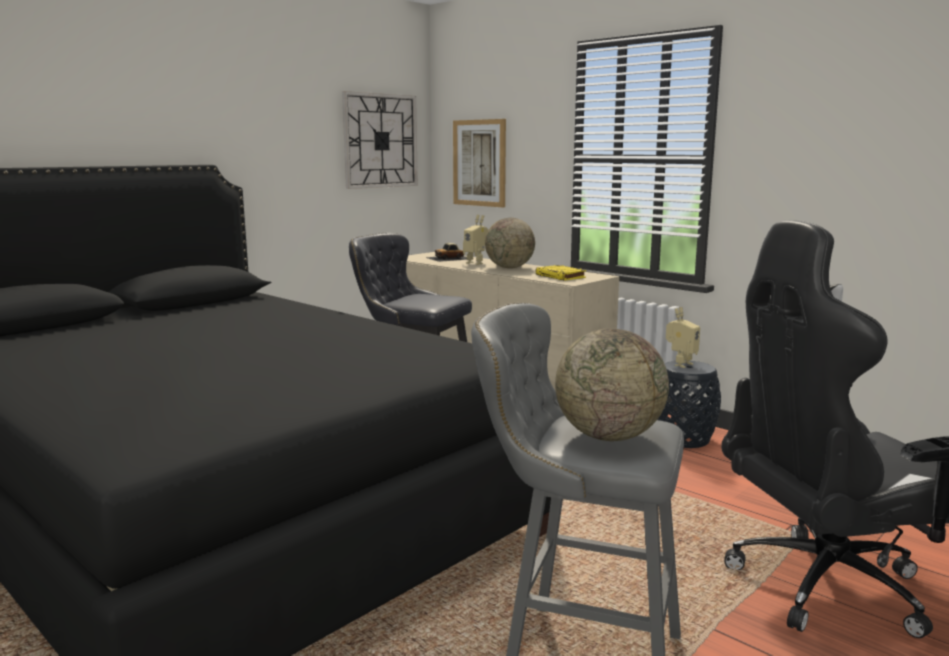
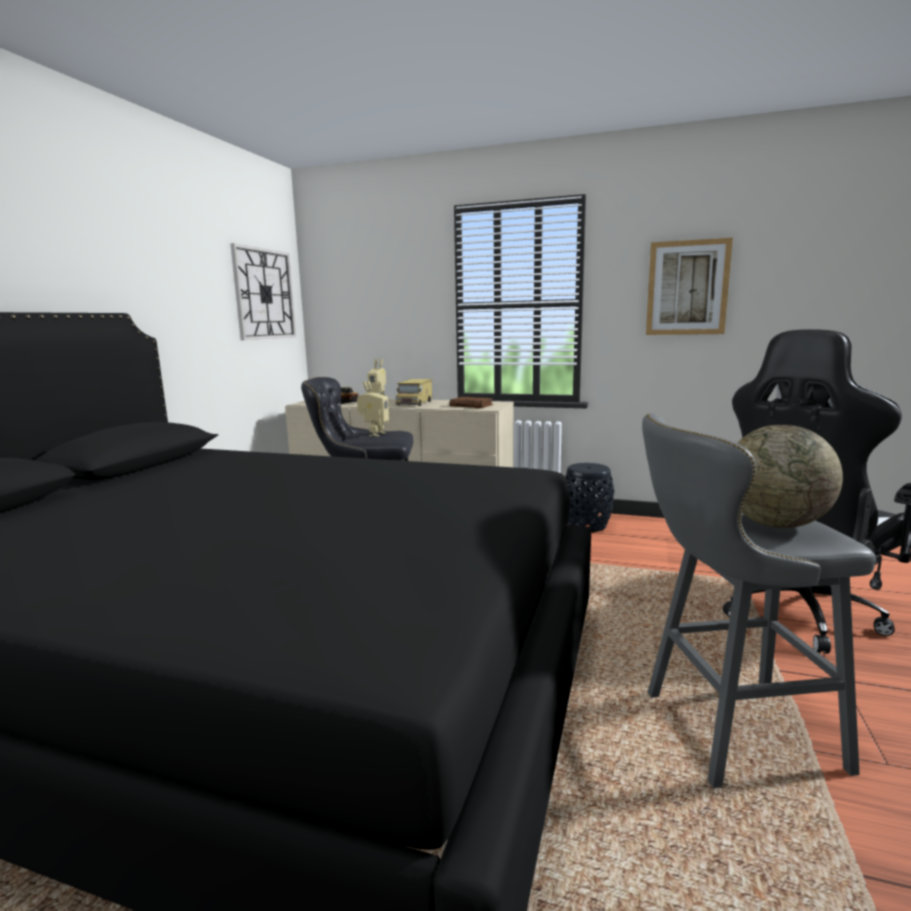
camera: 25 degrees left, 0 degrees up
picture [453,119,506,207] -> picture moved to [646,238,733,335]
globe [485,218,535,268] -> toy truck [395,379,433,406]
yellow book [535,265,586,281] -> brown book [449,397,493,408]
toy robot [666,307,700,368] -> toy robot moved to [357,380,389,437]

